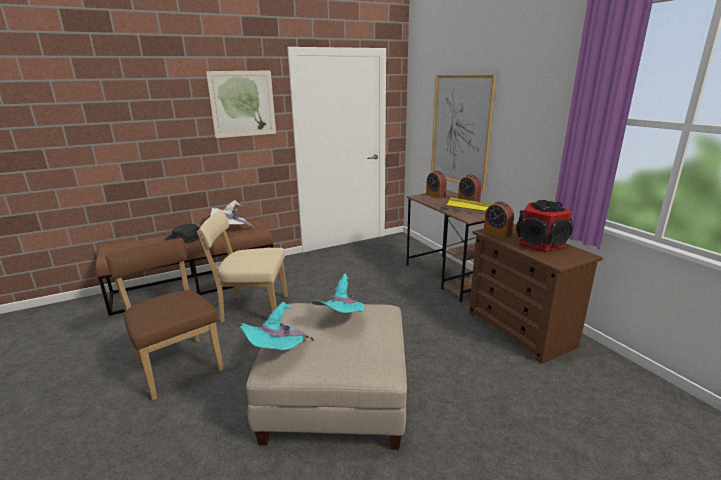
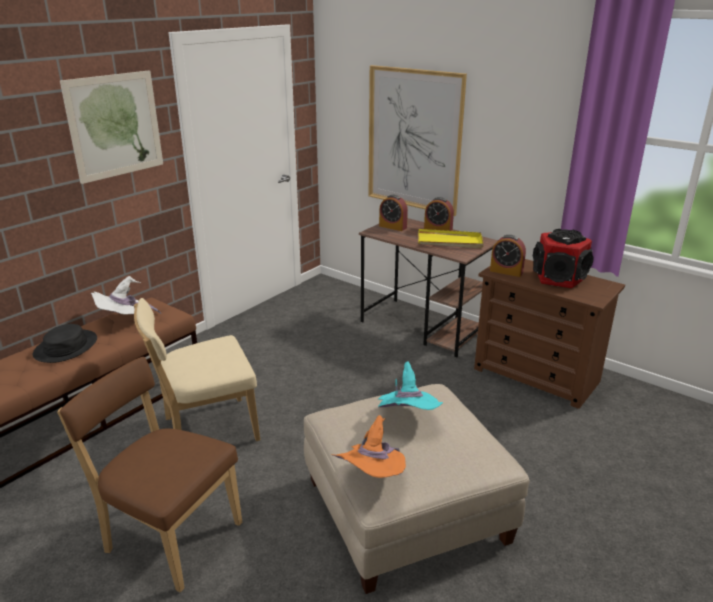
camera: 25 degrees left, 5 degrees up
turquoise hat [240,302,314,350] -> orange hat [332,415,406,478]

